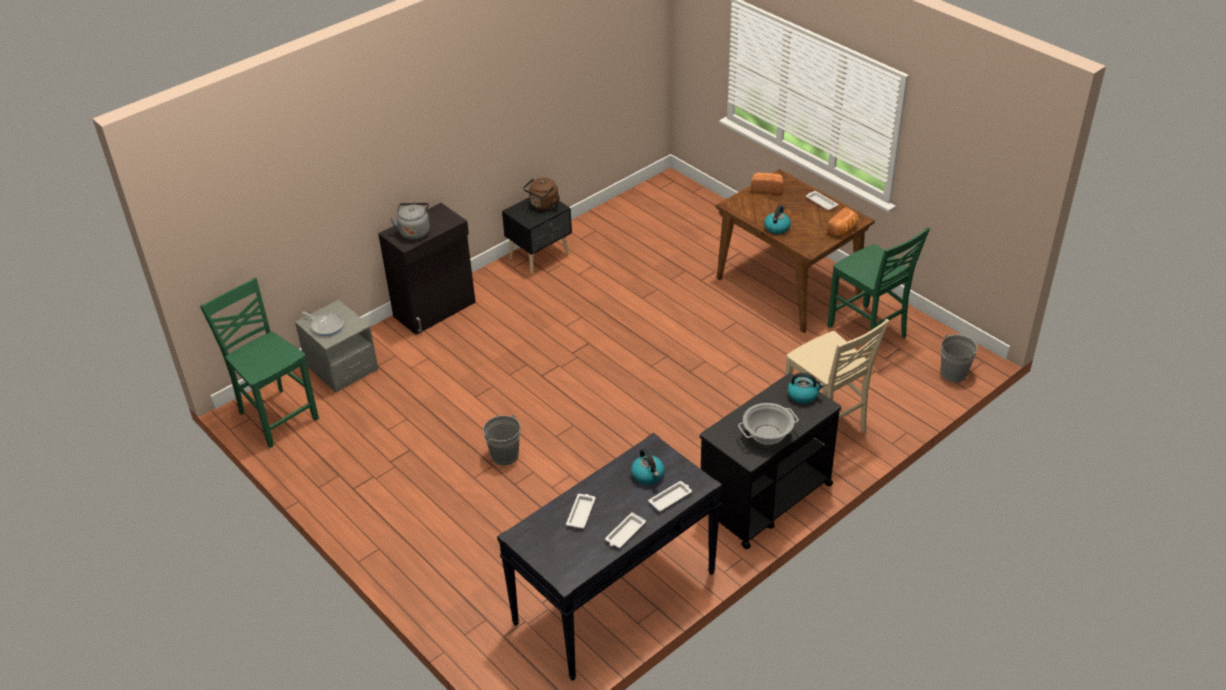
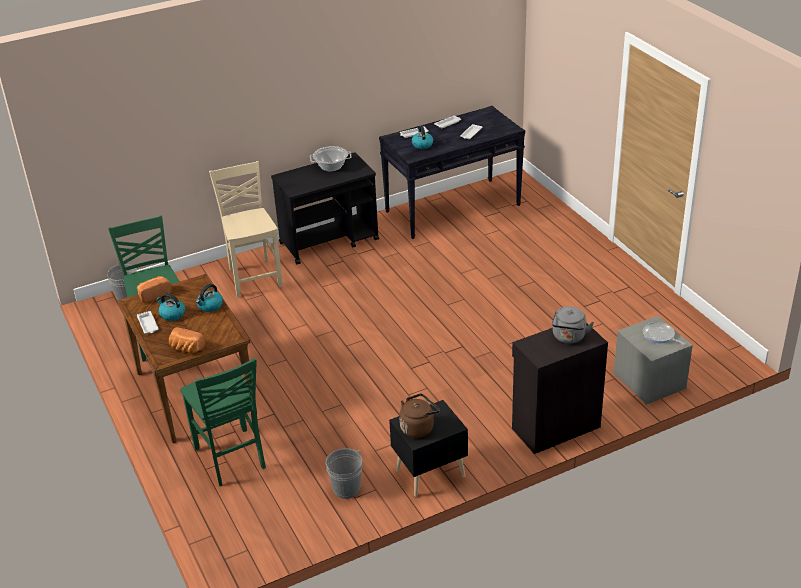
camera: 165 degrees left, 5 degrees down
green chair [200,277,319,448] -> green chair moved to [180,358,266,486]
grey bucket [483,415,521,465] -> grey bucket moved to [326,448,362,499]
kettle [788,372,824,404] -> kettle moved to [156,293,185,321]

